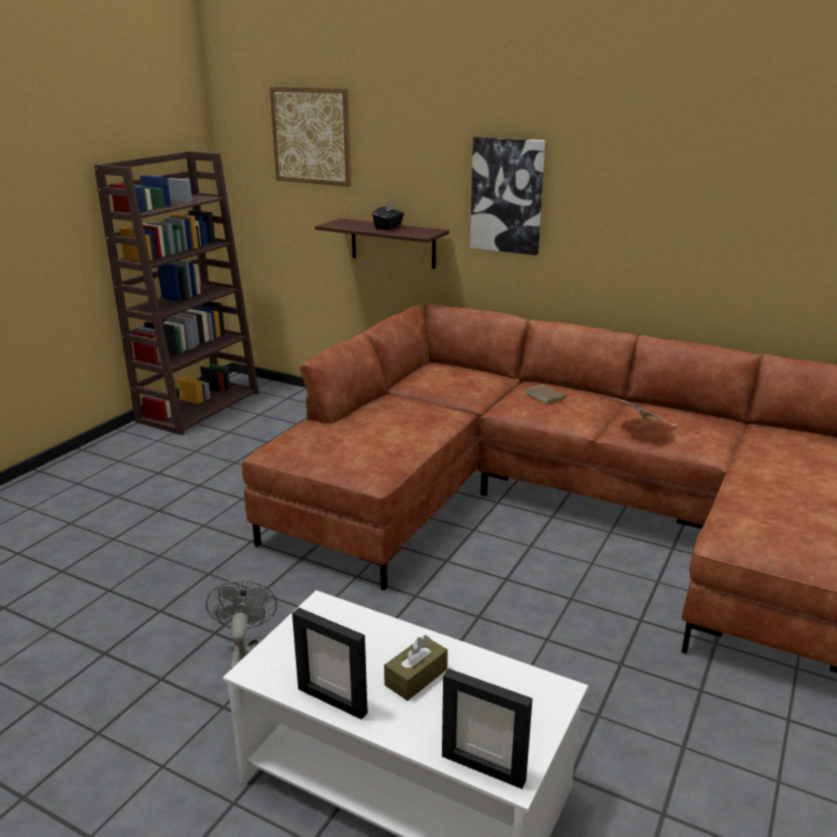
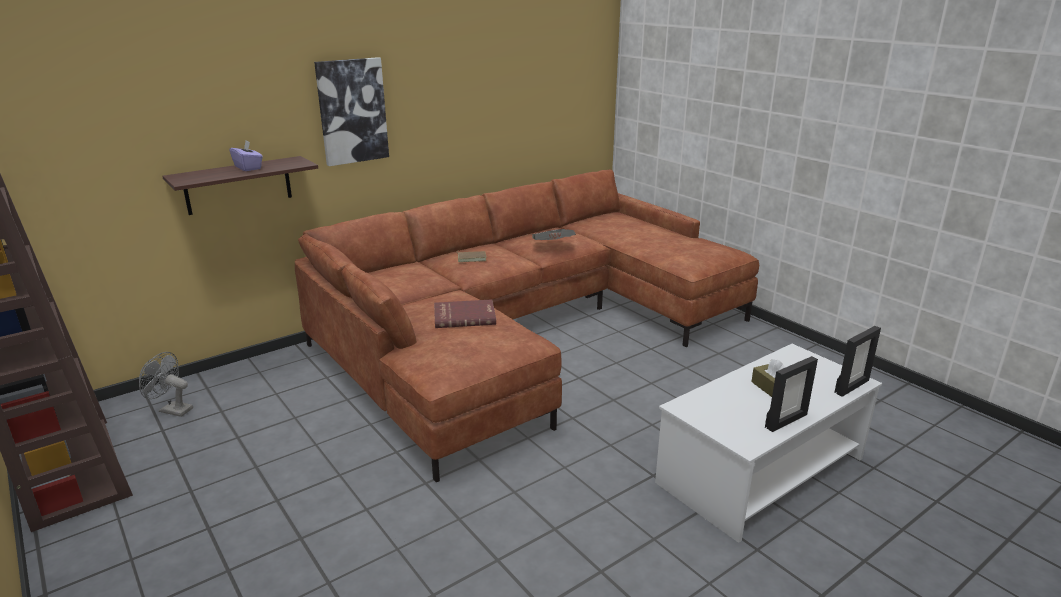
camera: 65 degrees left, 0 degrees up
grey fan [206,579,277,670] -> grey fan moved to [139,352,193,417]
picture [269,85,351,187] -> none
black tissue box [372,202,404,230] -> purple tissue box [229,141,263,171]
none -> red book [434,299,496,328]

